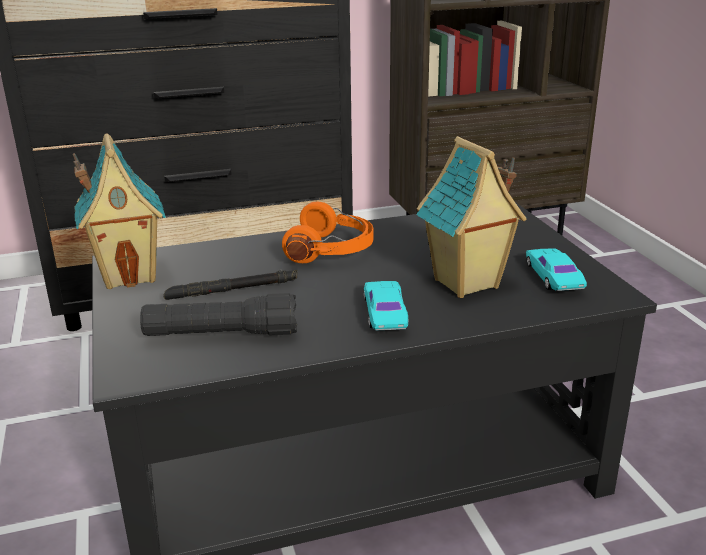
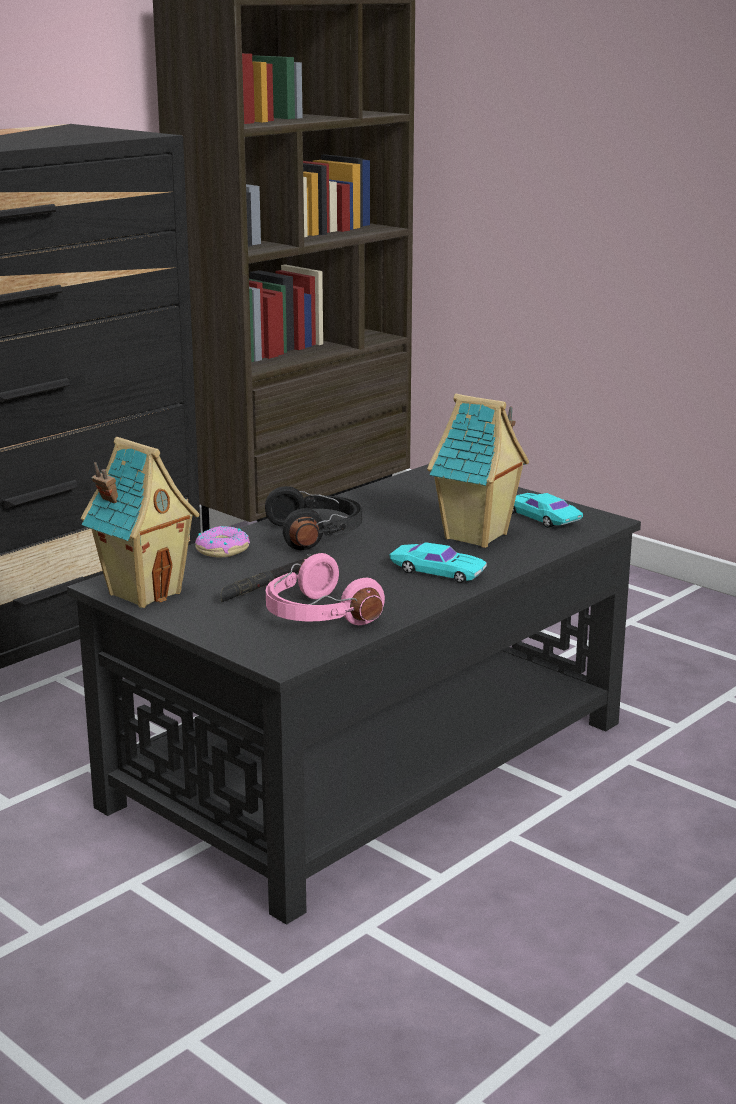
camera: 30 degrees left, 5 degrees down
black flashlight [140,293,297,336] -> pink headphones [266,553,385,625]
orange headphones [282,202,373,263] -> black headphones [265,486,362,550]
turquoise toy car [364,281,408,331] -> turquoise toy car turned 150 degrees clockwise [390,542,487,583]
none -> donut [195,526,250,557]

